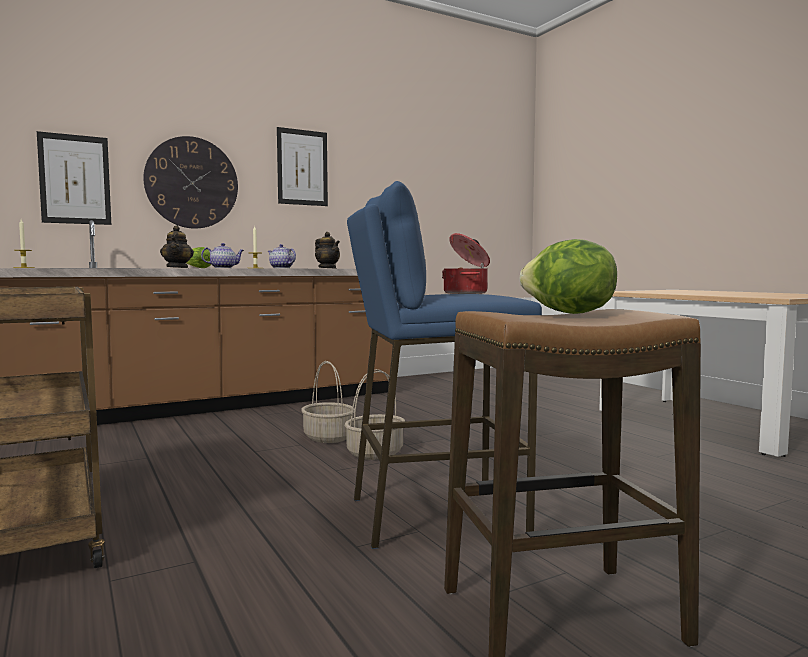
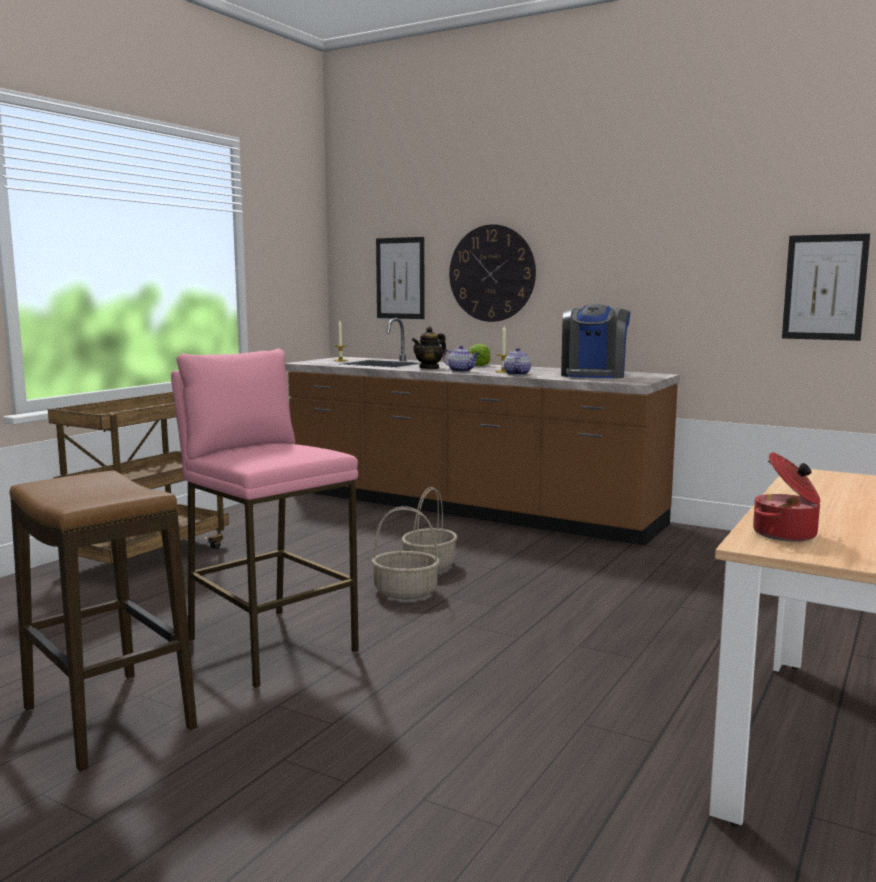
camera: 60 degrees right, 5 degrees up
picture [277,127,328,206] -> picture moved to [782,233,870,341]
teapot [315,232,340,268] -> coffee machine [561,304,631,378]
blue stool [347,181,542,549] -> pink stool [171,349,359,689]
cooking pot [442,233,490,294] -> cooking pot moved to [753,452,820,541]
lettuce [520,239,617,314] -> none

